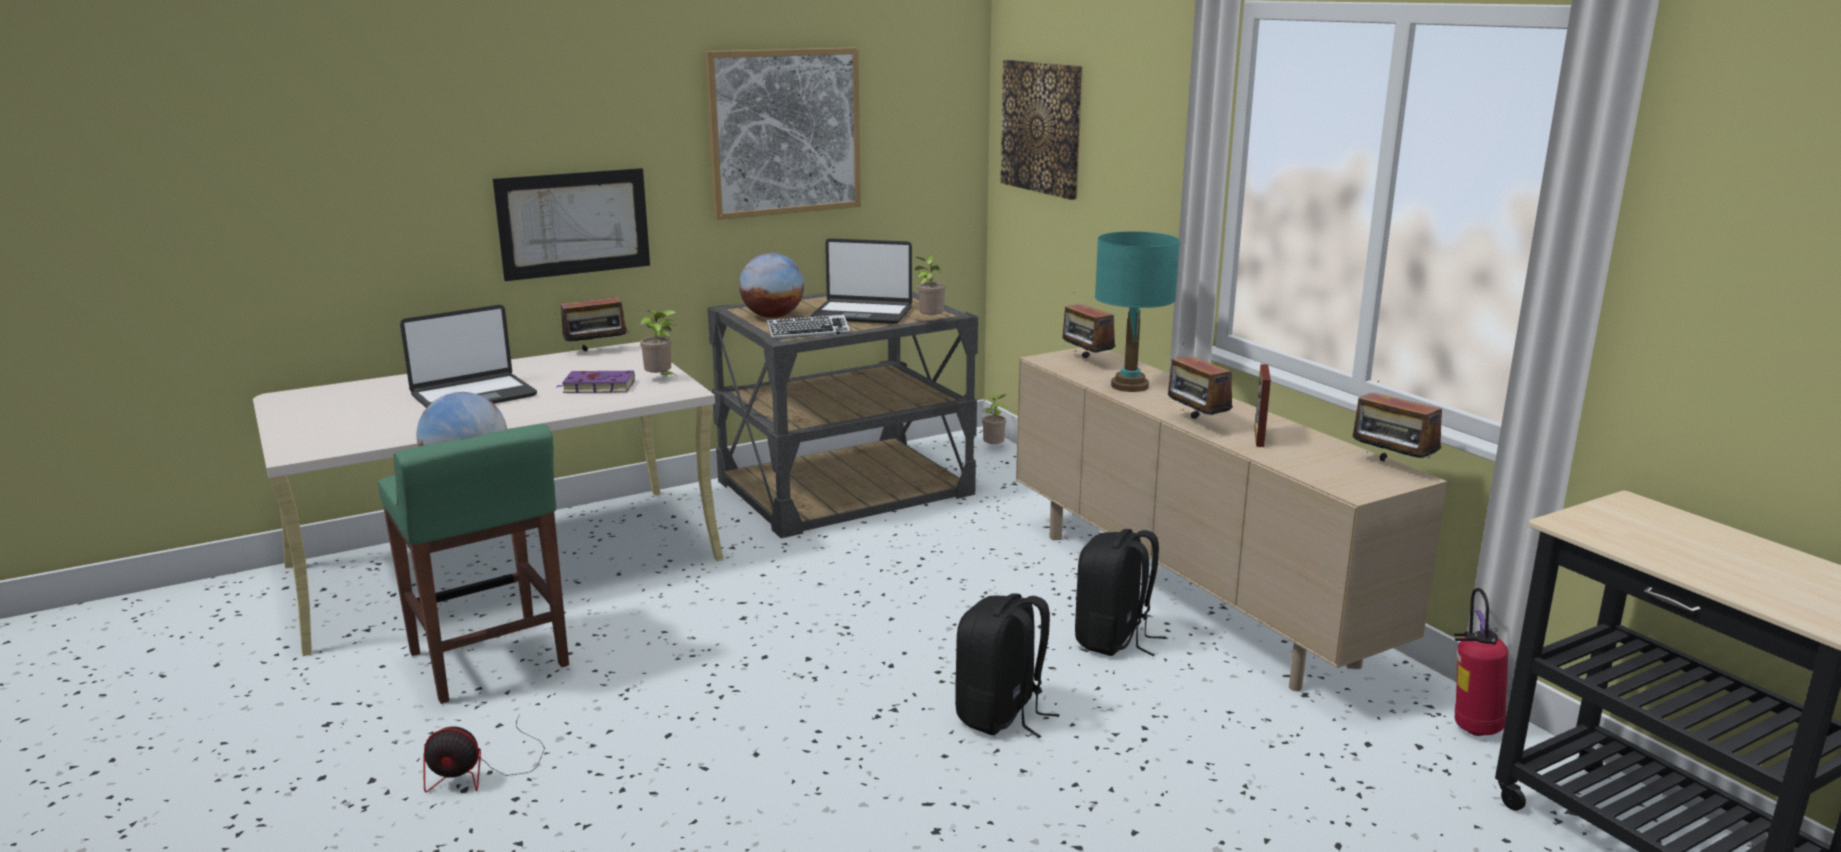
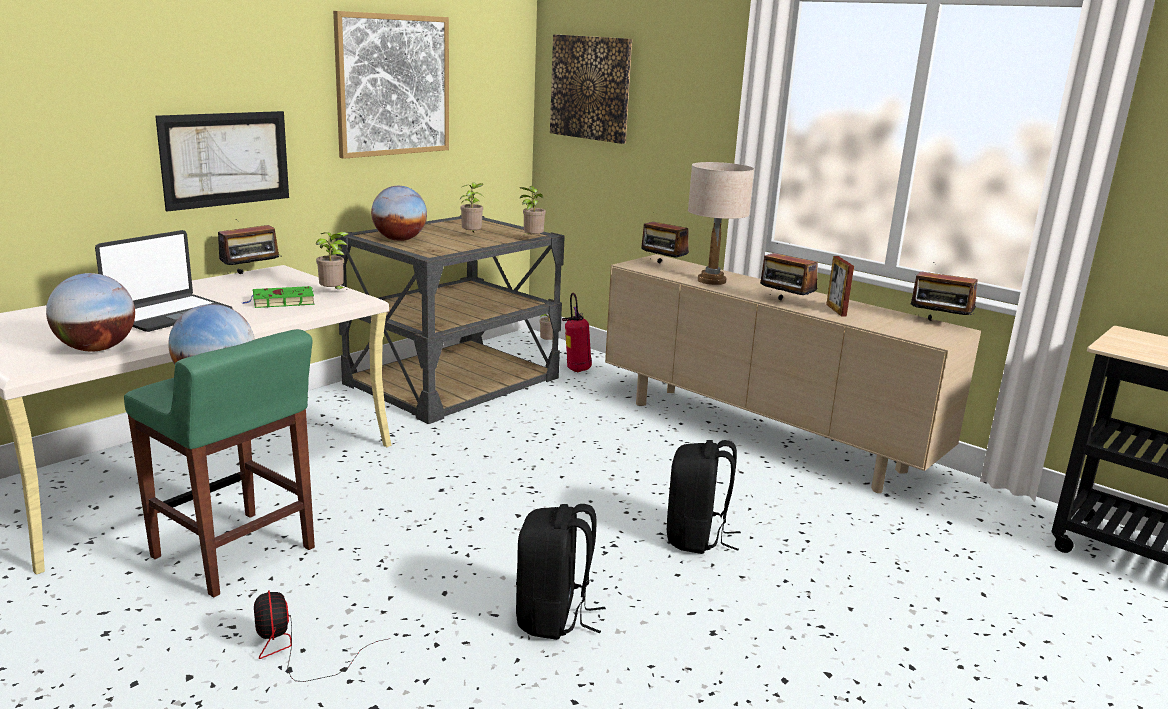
camera: 20 degrees left, 0 degrees up
fan [424,716,545,792] -> fan turned 90 degrees clockwise [254,590,387,682]
purple book [556,371,635,393] -> green book [242,286,314,308]
keyboard [767,314,850,339] -> none
laptop [810,238,912,324] -> potted plant [460,182,484,232]
black backpack [1075,529,1166,656] -> black backpack moved to [516,504,606,640]
turquoise table lamp [1095,231,1180,392] -> beige table lamp [688,162,754,285]
fire extinguisher [1453,588,1508,736] -> fire extinguisher moved to [562,293,592,372]
none -> globe [46,273,135,352]

